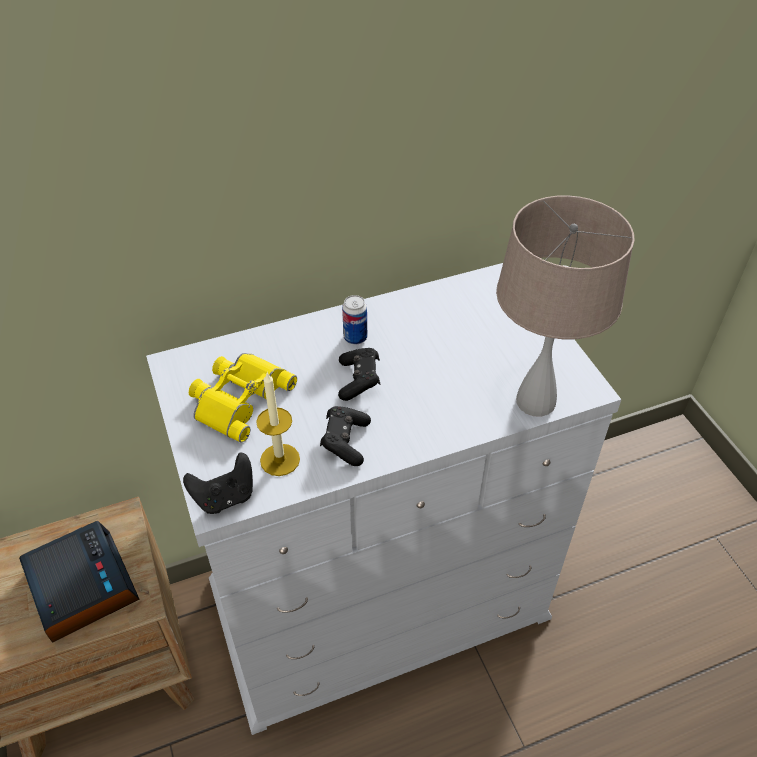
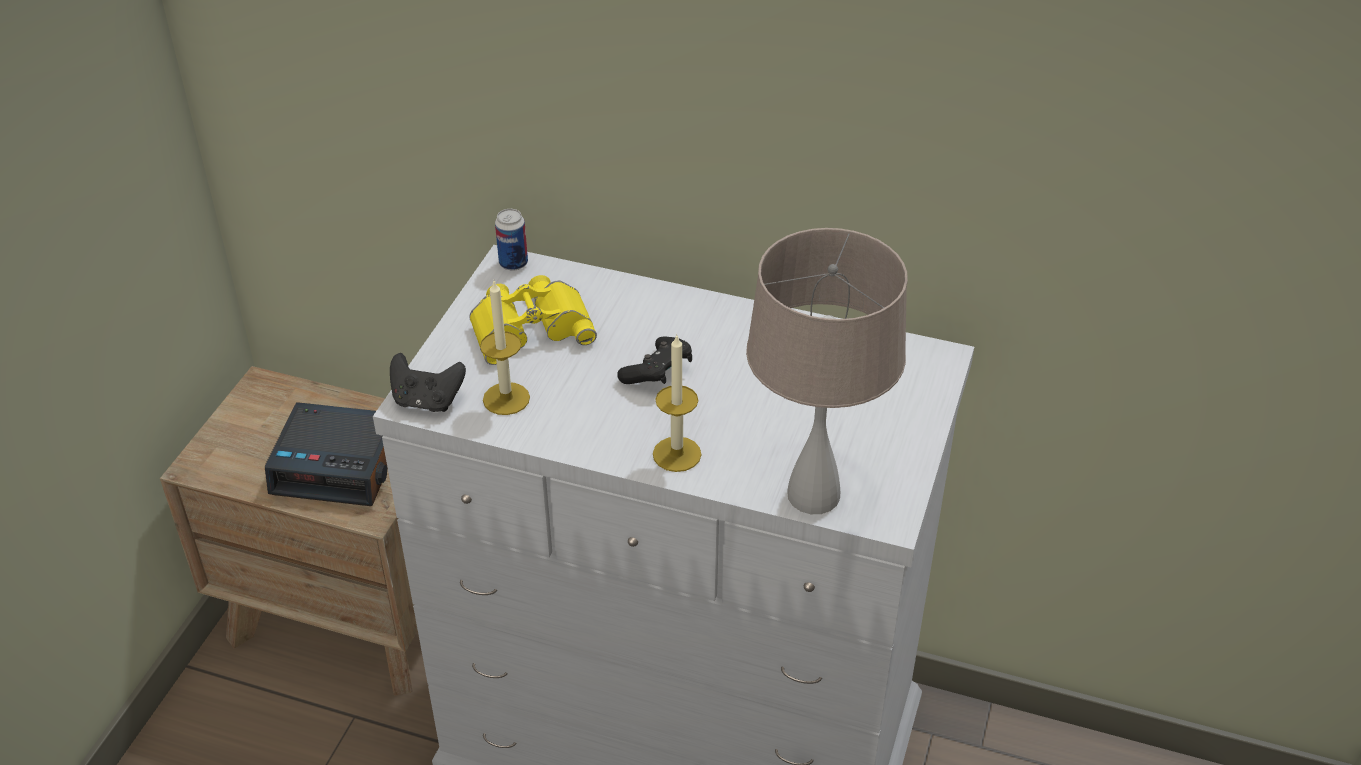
camera: 40 degrees right, 5 degrees down
alarm clock [19,521,139,643] -> alarm clock turned 90 degrees clockwise [265,402,388,506]
black game controller [320,406,371,466] -> none
can [342,295,367,345] -> can moved to [495,209,528,270]
none -> candle [653,334,702,472]

